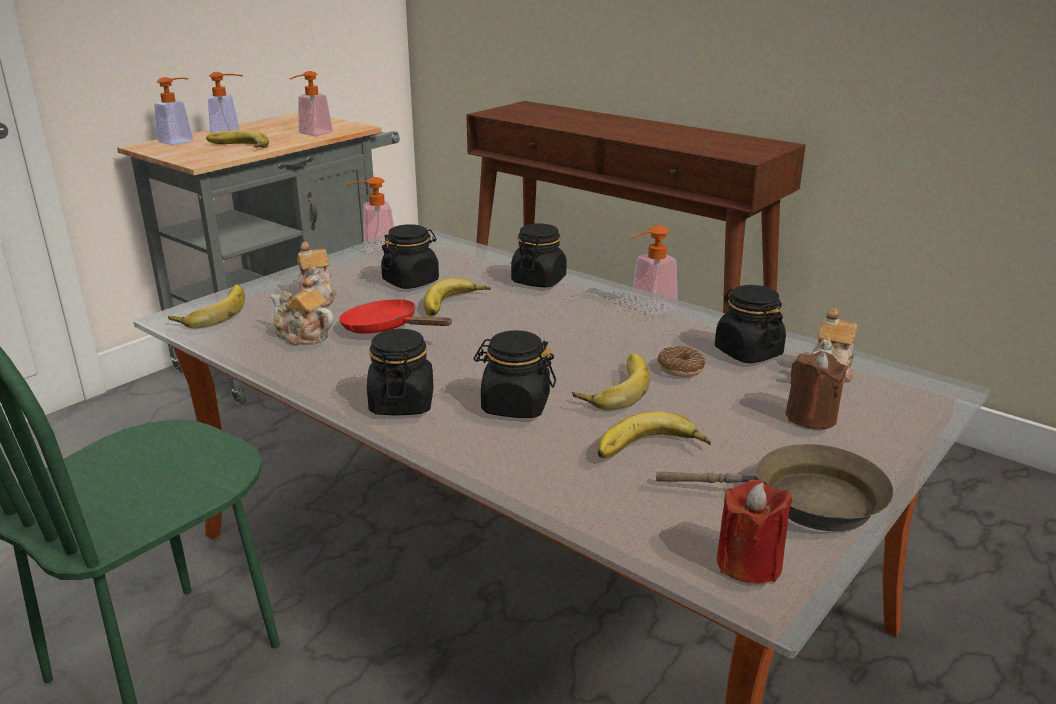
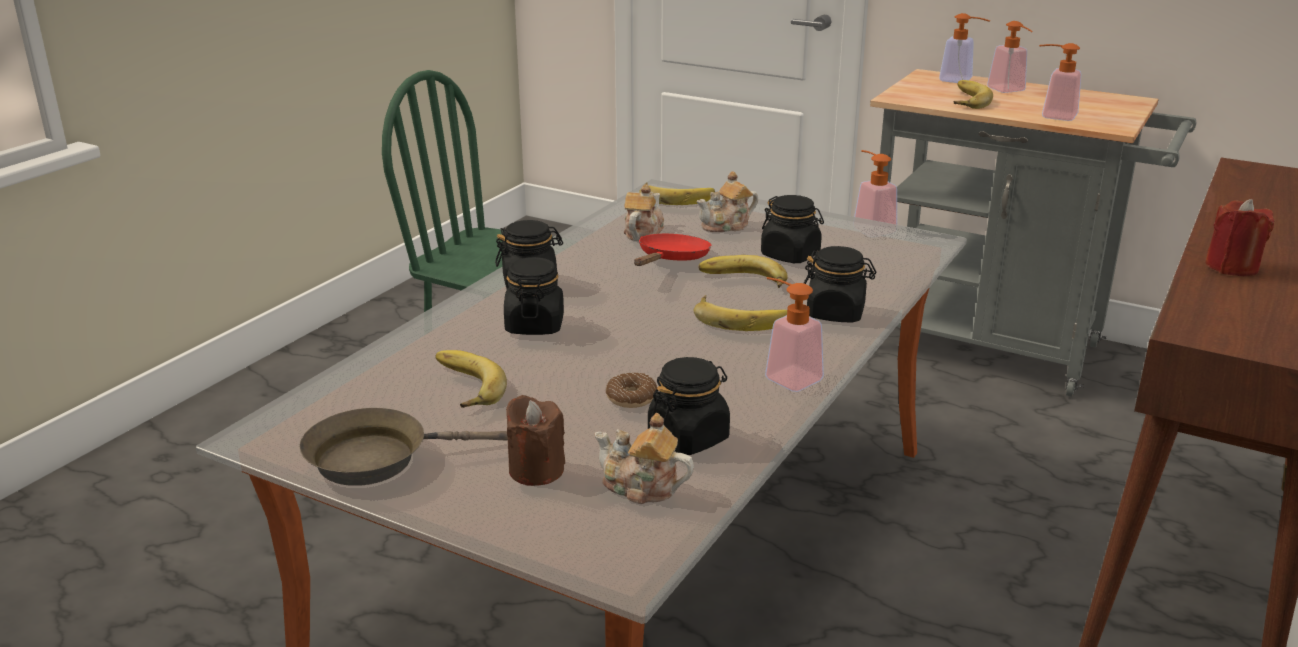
camera: 80 degrees right, 0 degrees up
banana [572,353,650,410] -> banana moved to [693,295,787,331]
brown frying pan [656,444,894,531] -> brown frying pan turned 75 degrees clockwise [299,408,508,486]
red candle [717,479,793,584] -> red candle moved to [1205,199,1275,276]

